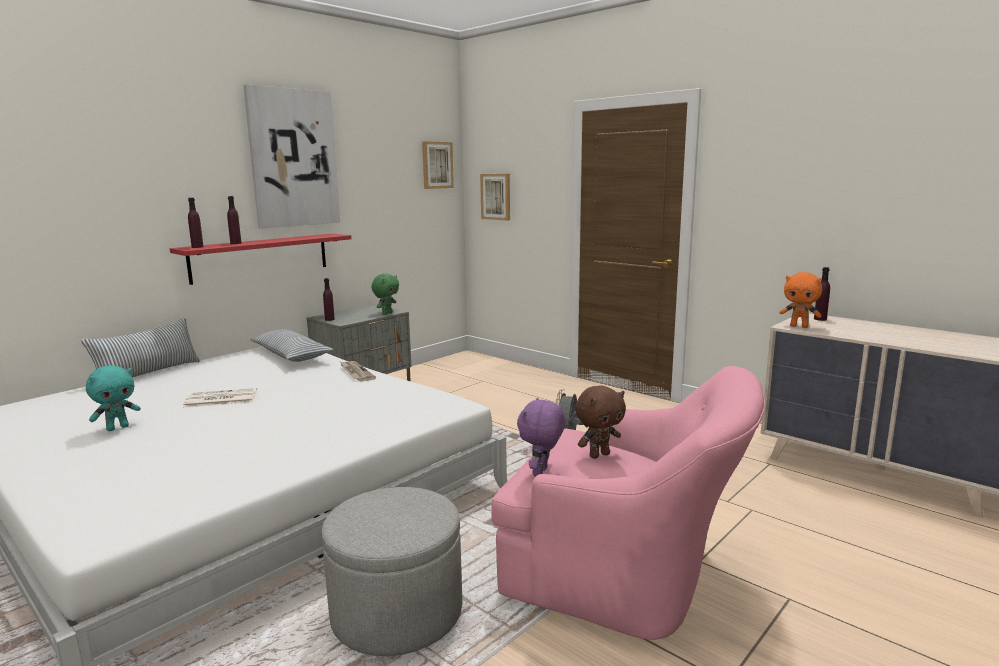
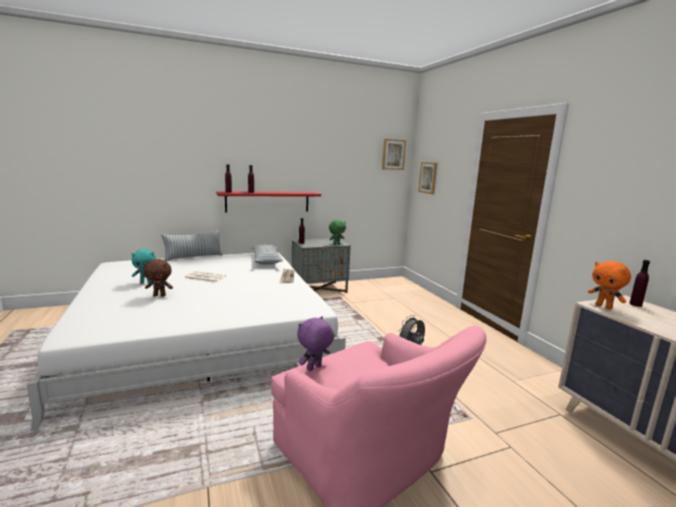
camera: 25 degrees right, 0 degrees up
picture [243,84,340,229] -> none
grey ottoman [321,487,462,656] -> none
brown plush toy [575,386,626,459] -> brown plush toy moved to [143,259,173,296]

